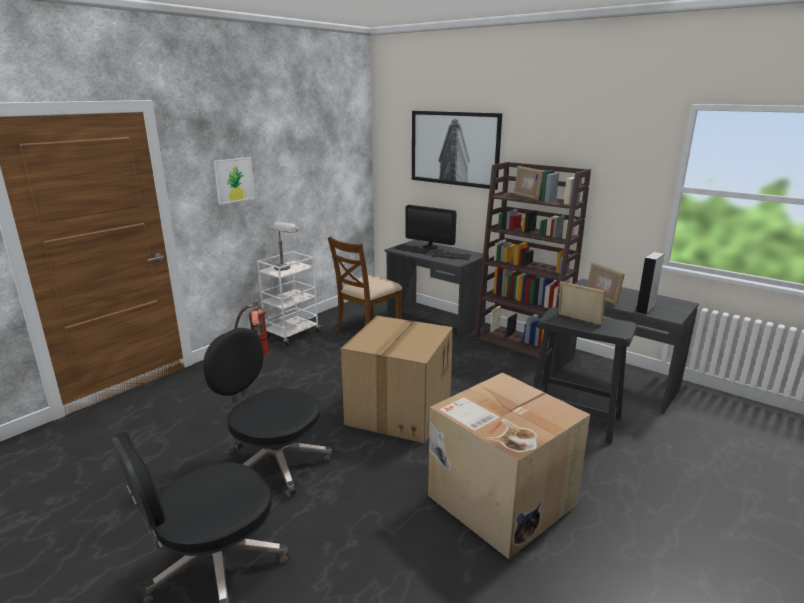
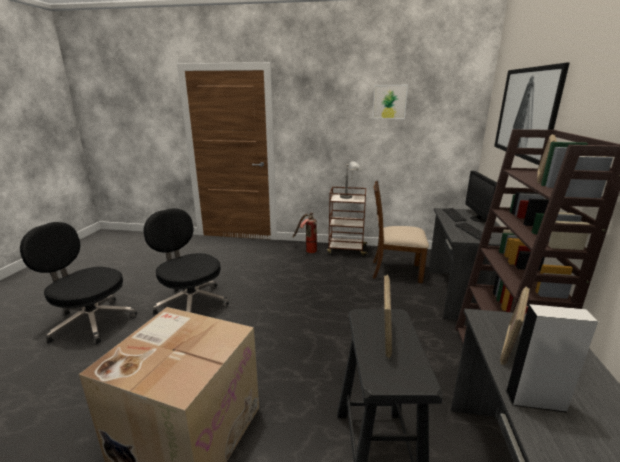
camera: 60 degrees right, 0 degrees up
black office chair [203,328,332,498] -> black office chair turned 45 degrees counterclockwise [144,208,229,314]
picture [214,157,255,204] -> picture moved to [373,85,408,119]
white cart [257,251,324,346] -> brown cart [327,187,368,257]
cardboard box [341,316,453,443] -> none

